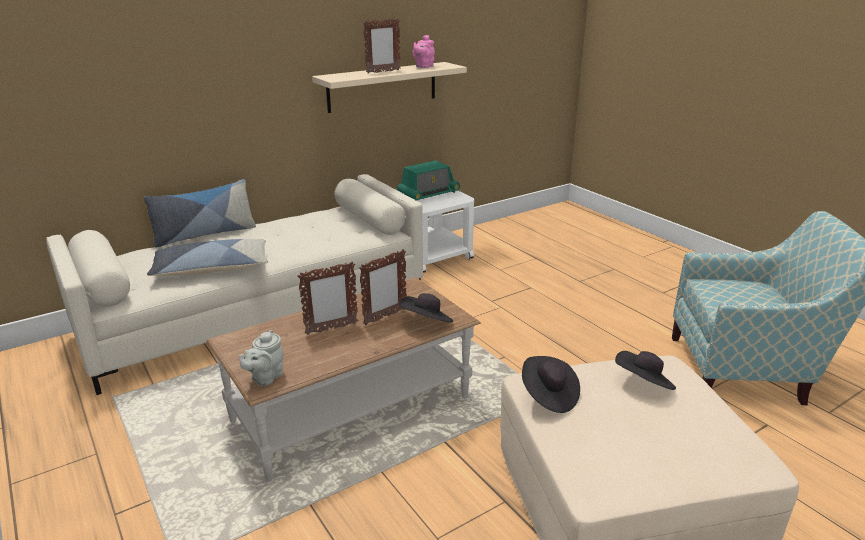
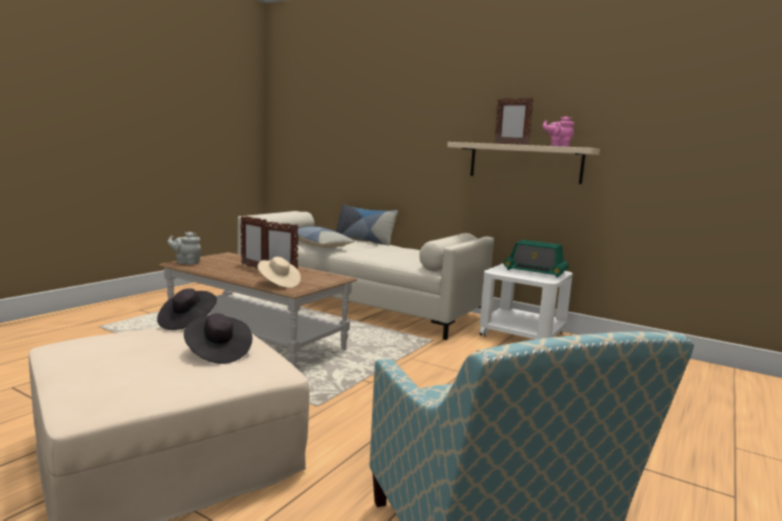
camera: 65 degrees right, 15 degrees down
black hat [399,293,453,322] -> beige hat [258,257,301,288]

